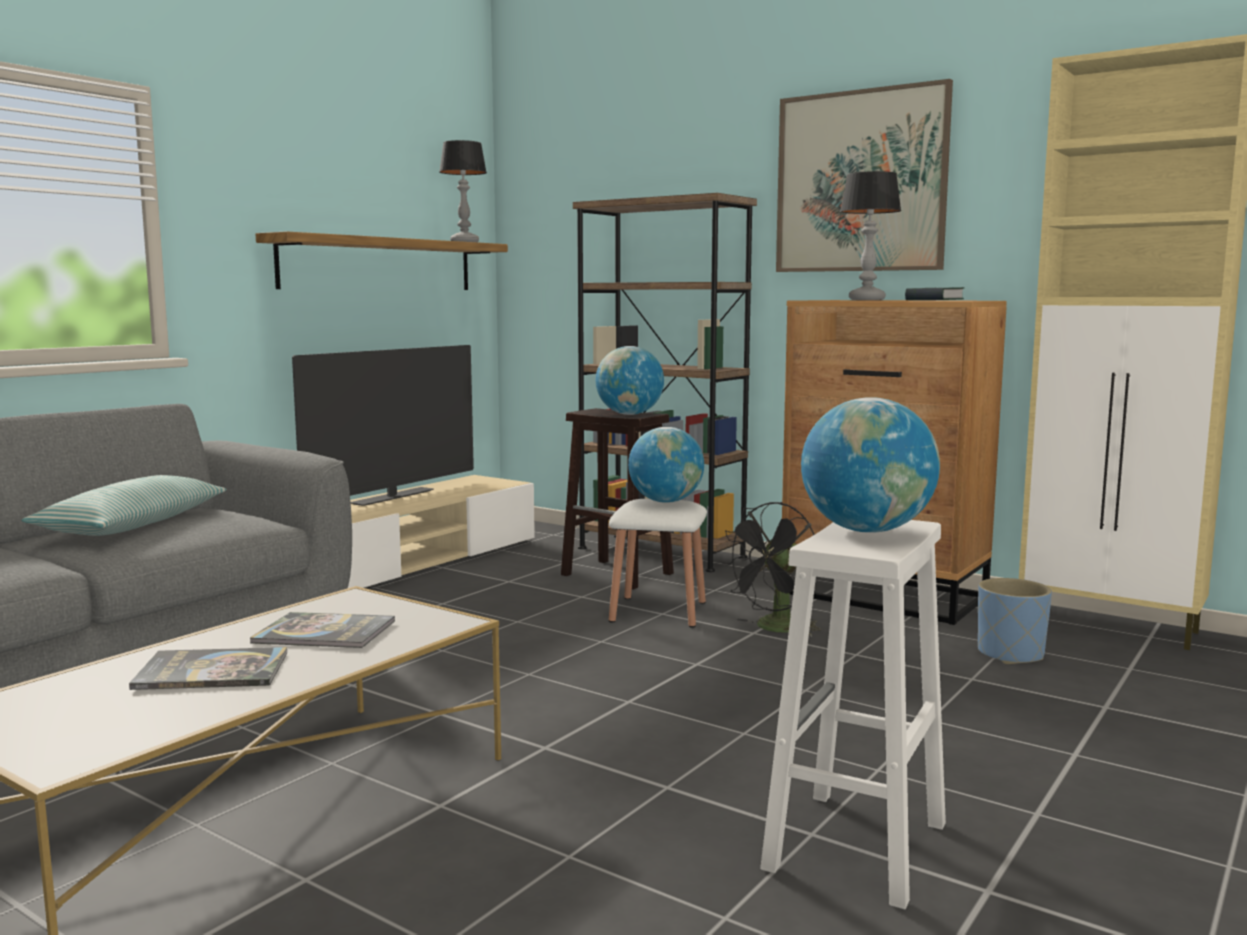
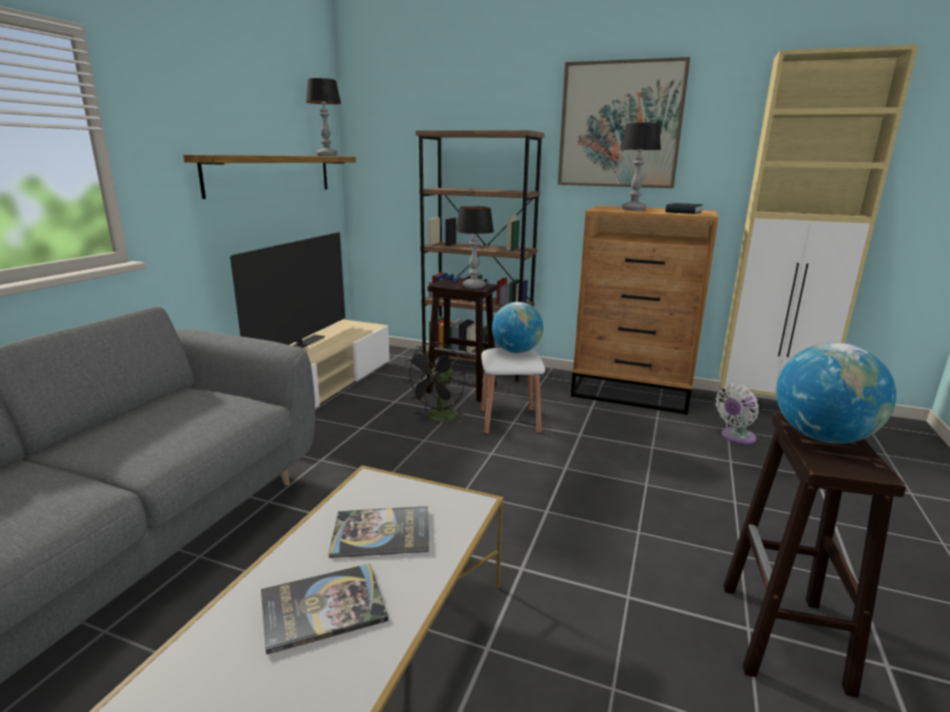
camera: 15 degrees left, 10 degrees up
pillow [22,475,226,536] -> none
globe [595,346,664,415] -> table lamp [456,206,494,289]
black fan [721,502,821,637] -> black fan moved to [403,342,467,423]
white stool [760,520,946,909] -> brown stool [723,412,906,698]
blue planter [978,578,1052,664] -> white fan [715,384,759,444]

